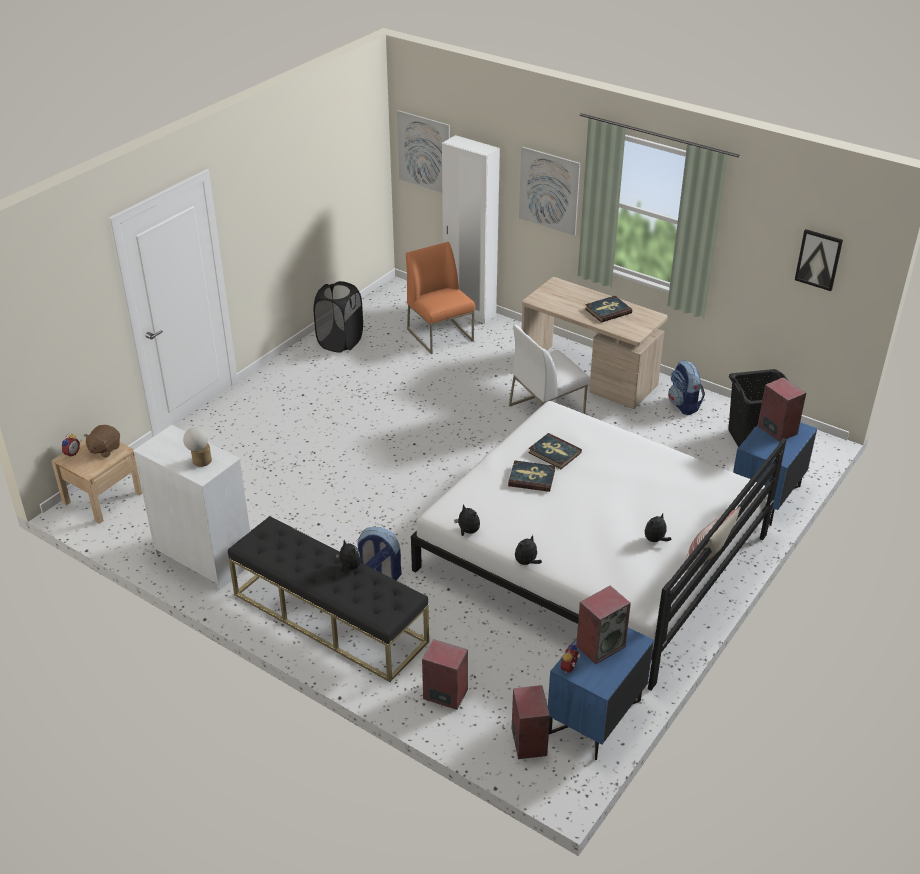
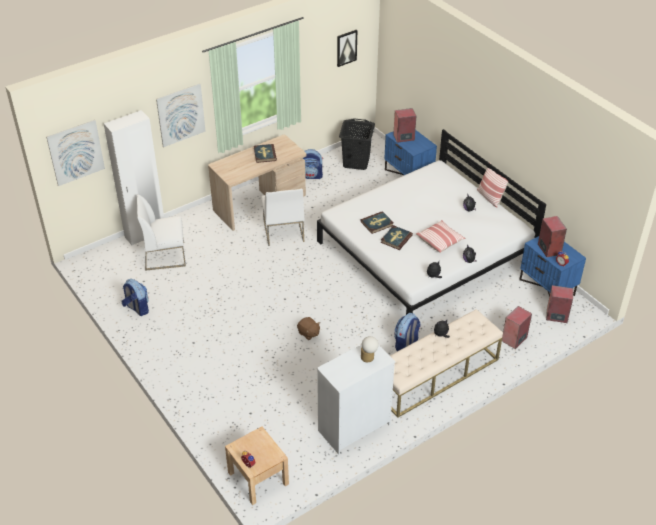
camera: 70 degrees left, 5 degrees up
brown plush toy [84,425,120,458] -> brown plush toy moved to [297,317,320,340]
black bench [228,516,429,682] -> beige bench [390,309,503,418]
black laundry basket [314,281,363,353] -> backpack [121,279,149,316]
orange chair [406,242,475,354] -> white chair [137,194,186,271]
none -> pillow [416,220,465,253]

